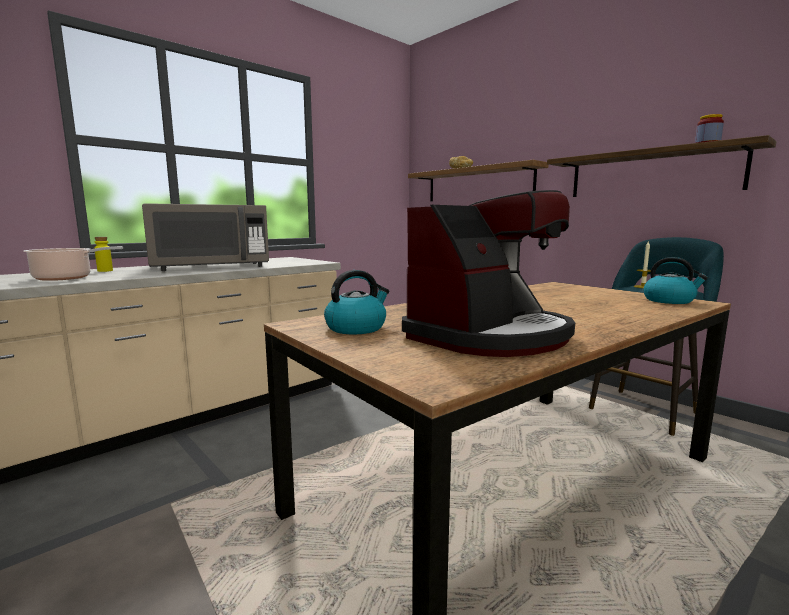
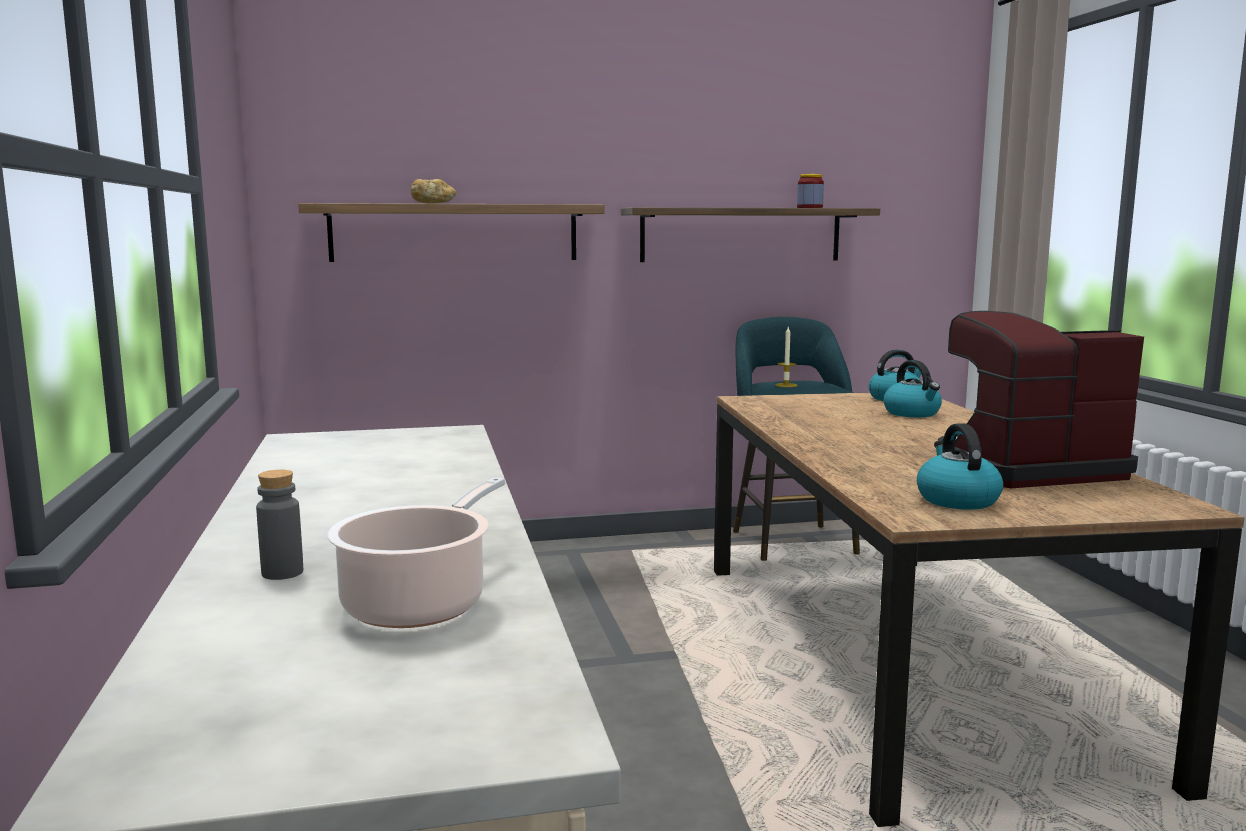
camera: 60 degrees left, 0 degrees up
yellow bottle [94,237,113,272] -> grey bottle [256,470,303,580]
grey microwave [142,203,269,271] -> none
coffee machine [402,190,575,357] -> coffee machine turned 90 degrees counterclockwise [938,311,1144,488]
none -> kettle [883,360,942,417]

